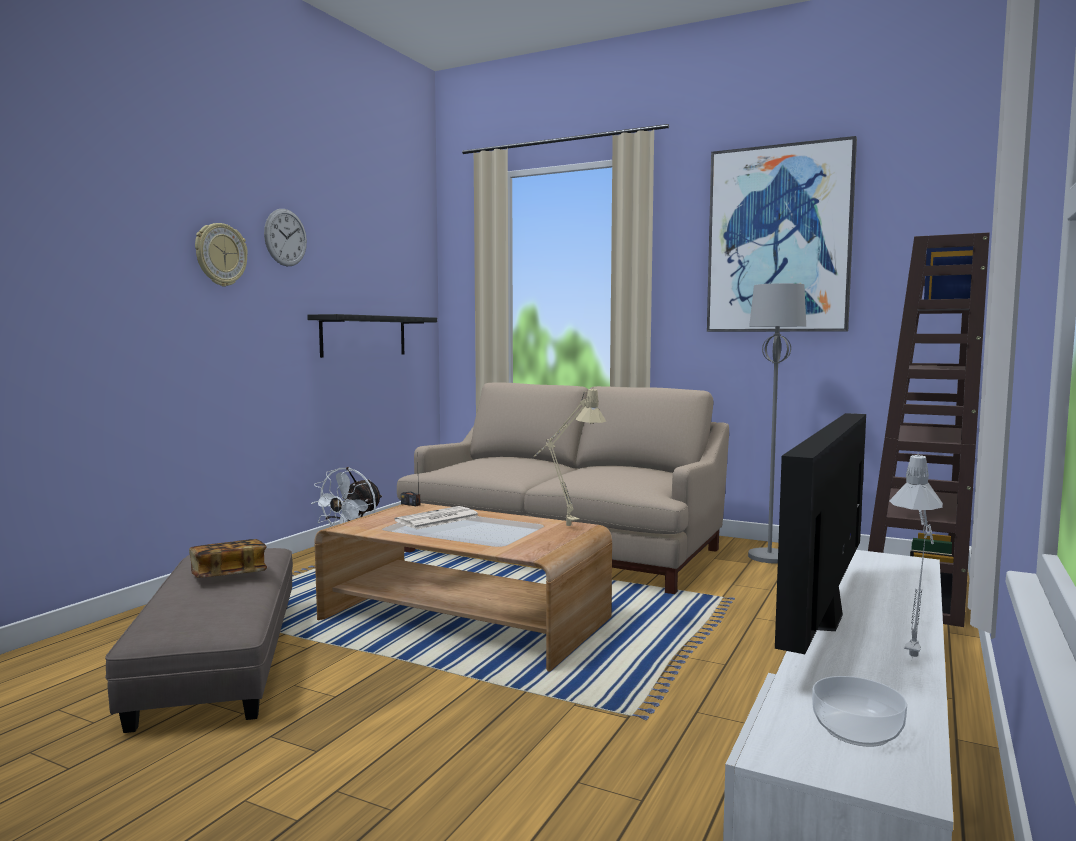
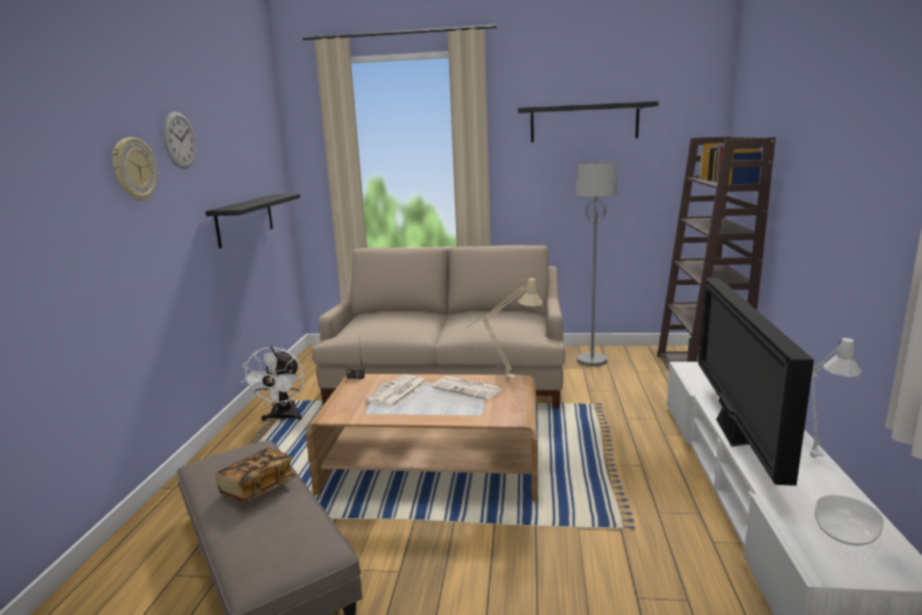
camera: 20 degrees left, 10 degrees up
picture [707,136,857,332] -> black shelf [518,101,659,142]
none -> newspaper [432,376,503,400]

